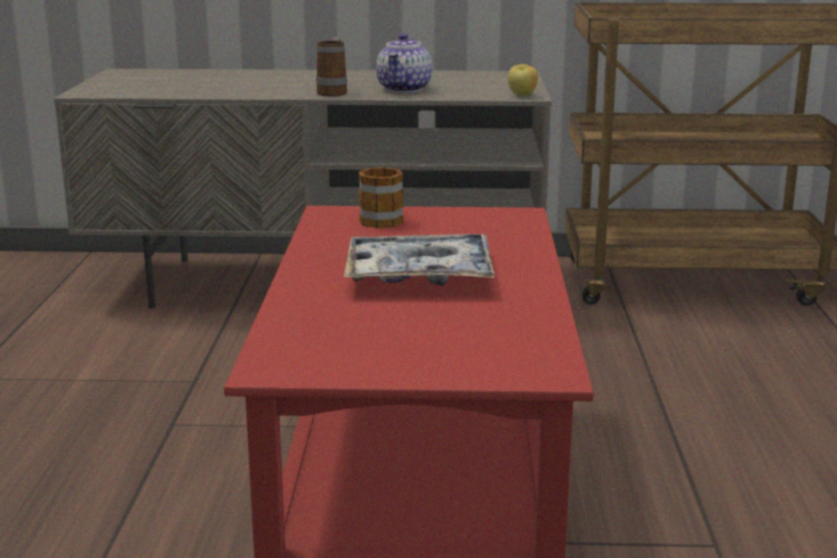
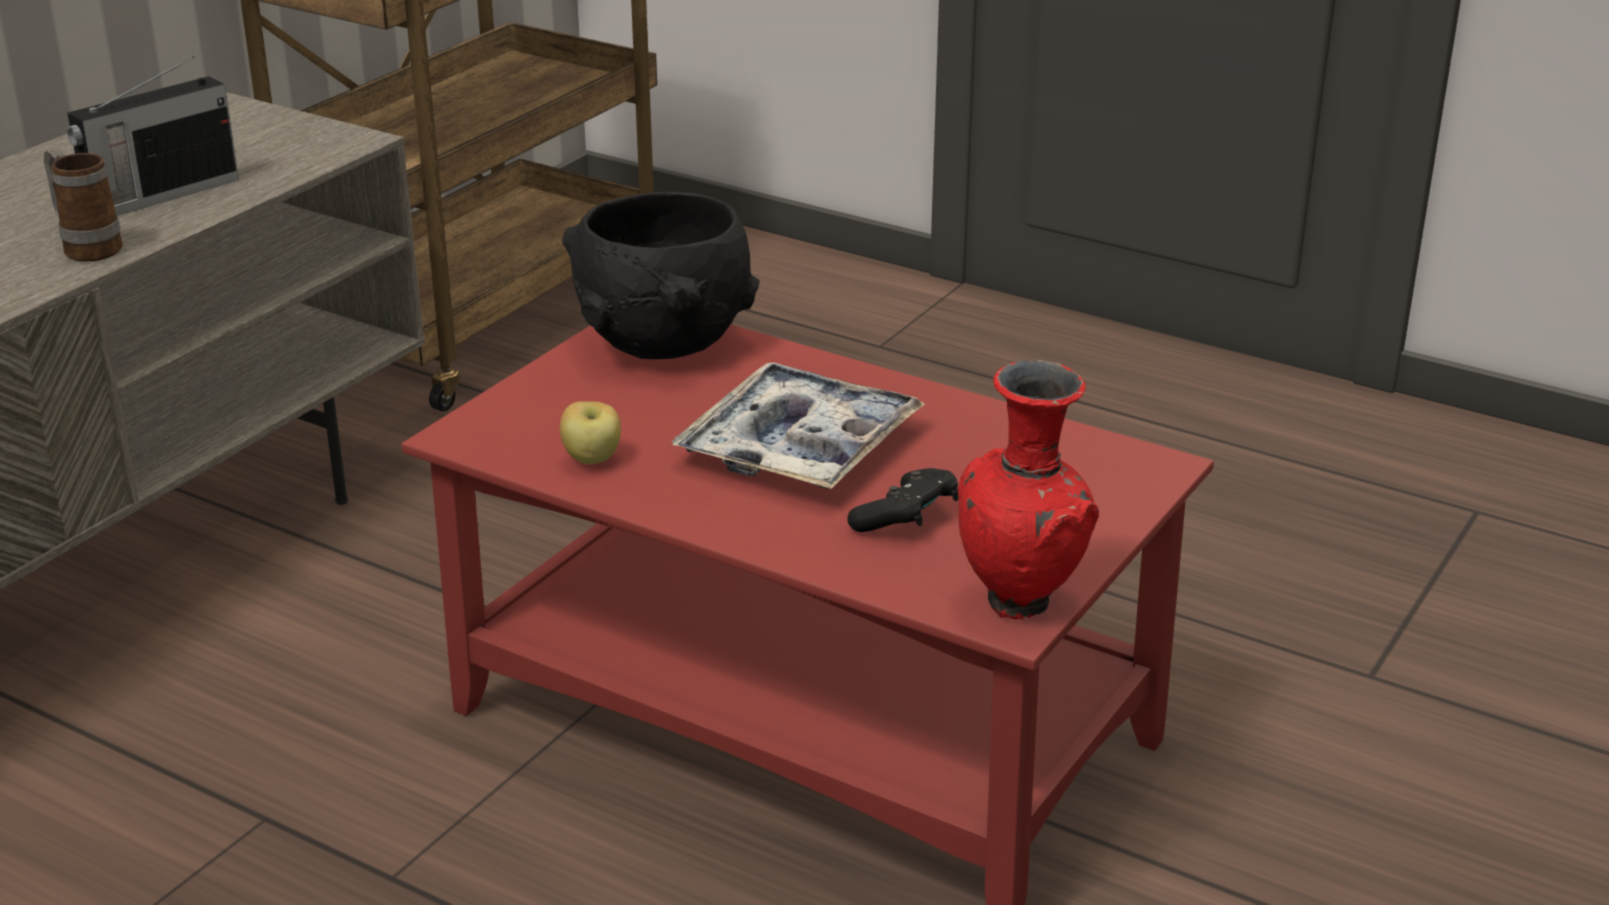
camera: 60 degrees left, 10 degrees up
mug [358,167,404,228] -> none
teapot [376,33,432,92] -> radio [67,56,239,216]
apple [508,64,538,96] -> apple moved to [560,401,621,464]
none -> black bowl [562,192,759,359]
none -> black game controller [847,468,958,532]
none -> red vase [958,360,1099,620]

